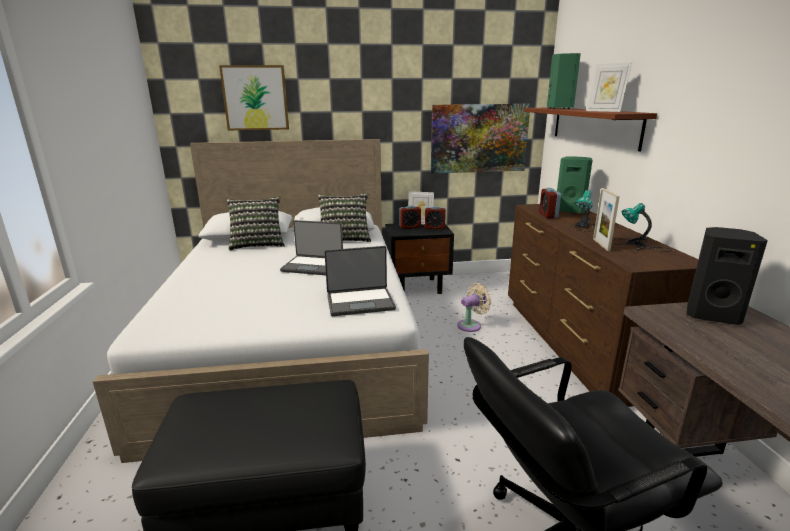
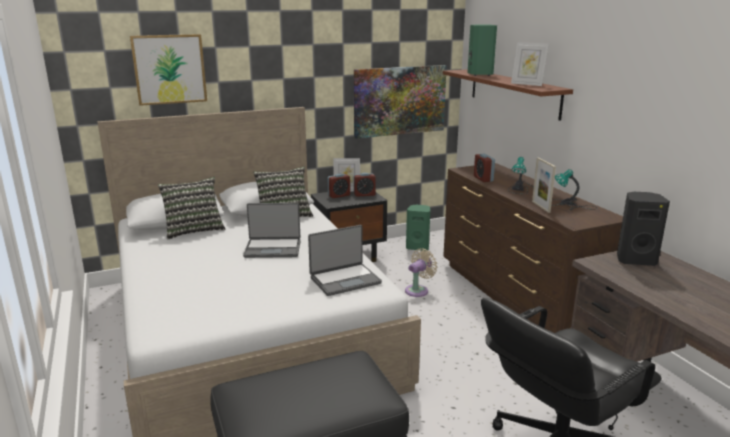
camera: 15 degrees left, 0 degrees up
green speaker [557,156,593,214] -> green speaker moved to [406,205,430,251]

